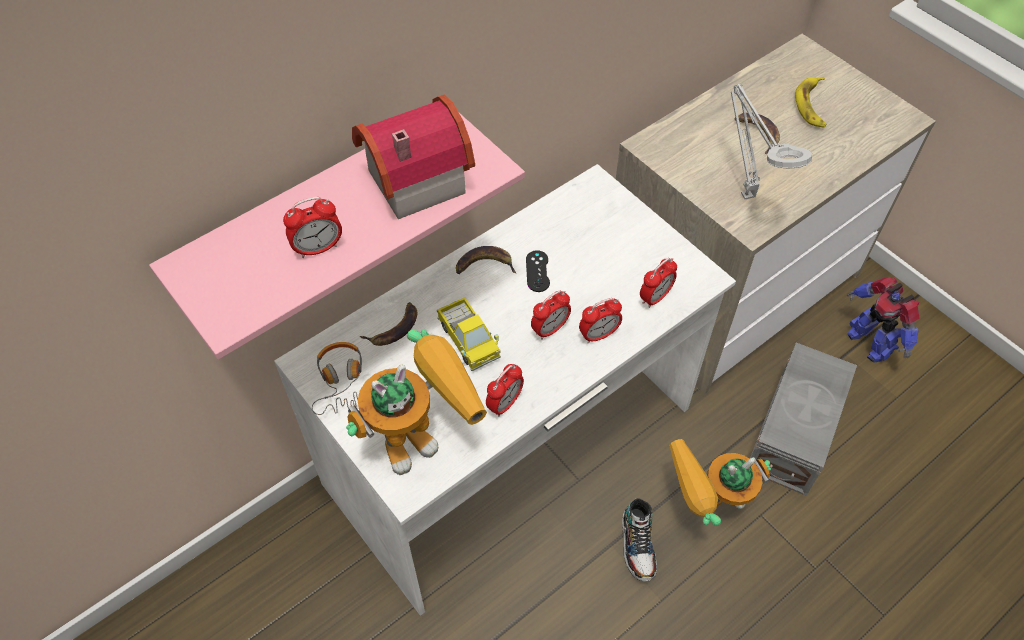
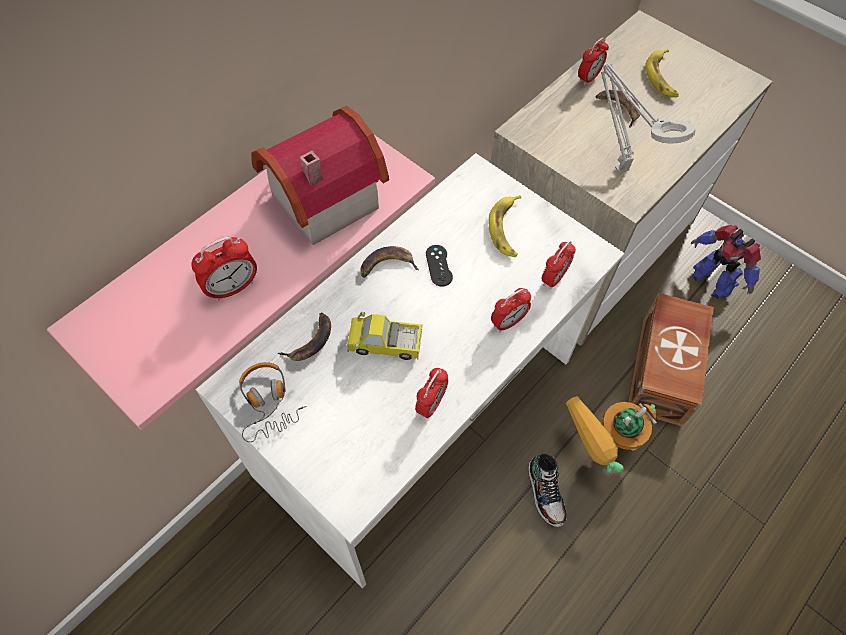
camera: 10 degrees left, 5 degrees up
toy robot [346,330,487,475] -> none
toy truck [437,297,501,371] -> toy truck turned 135 degrees clockwise [346,312,422,360]
alarm clock [531,291,571,340] -> alarm clock moved to [578,37,609,86]
grey storage box [750,343,857,496] -> brown storage box [628,293,714,426]
none -> banana [489,195,521,257]

